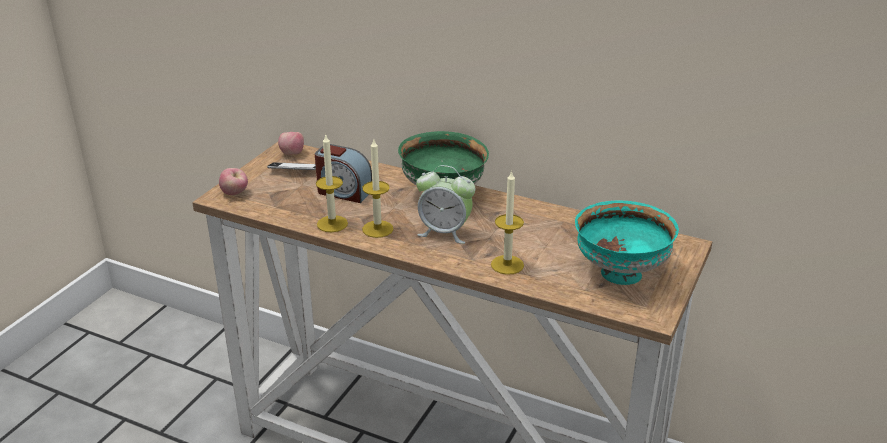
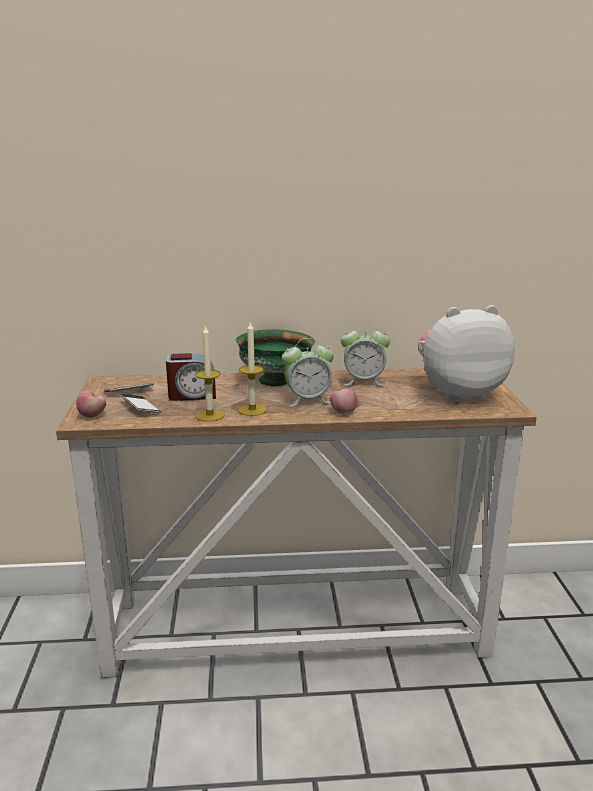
camera: 30 degrees left, 10 degrees down
apple [278,132,304,155] -> apple moved to [330,388,358,414]
candle [491,170,524,275] -> none
turquoise bowl [575,200,679,285] -> plush toy [418,305,515,402]
none -> phone [121,394,161,413]
none -> alarm clock [341,323,390,386]

